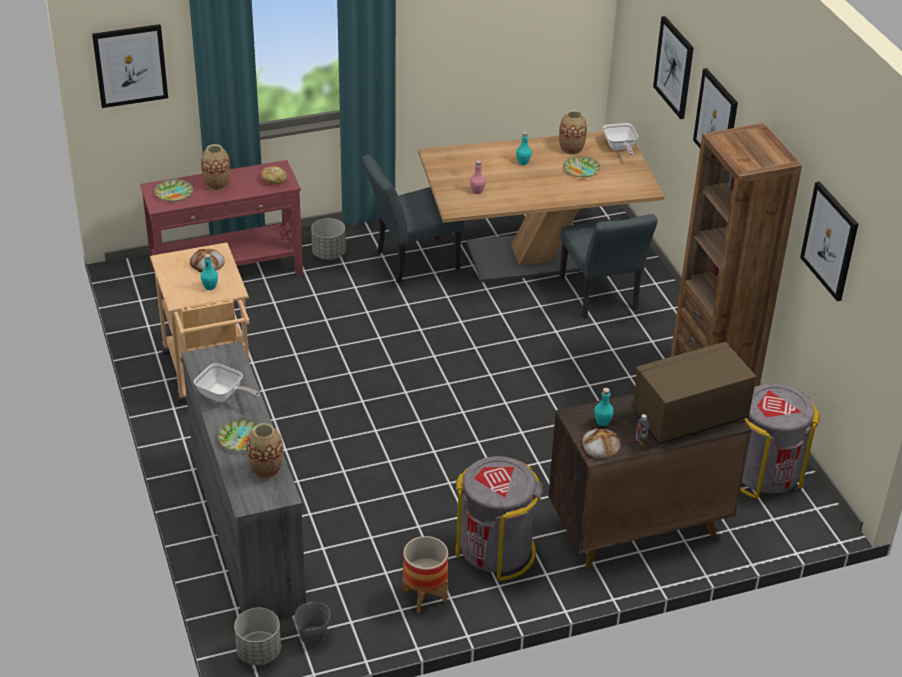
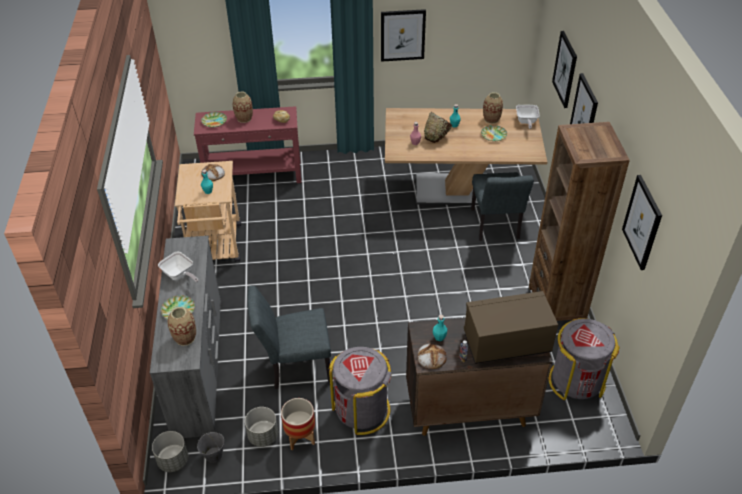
camera: 15 degrees right, 5 degrees up
picture [92,24,168,108] -> picture moved to [381,9,426,62]
grey planter [311,218,346,260] -> grey planter moved to [245,407,278,447]
grey chair [362,154,463,283] -> grey chair moved to [247,286,331,389]
none -> brown bowl [424,112,452,143]

